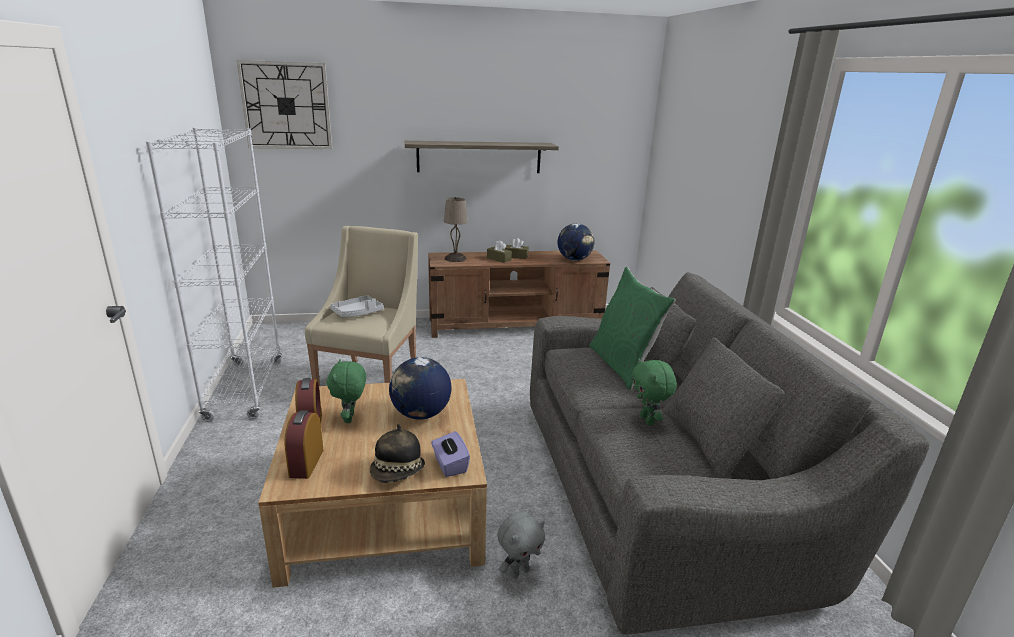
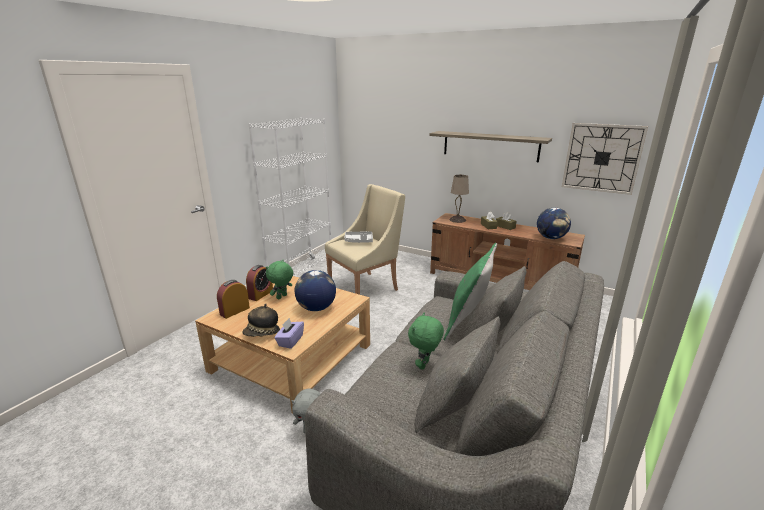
camera: 40 degrees right, 0 degrees up
wall clock [237,60,332,149] -> wall clock moved to [562,123,648,195]

